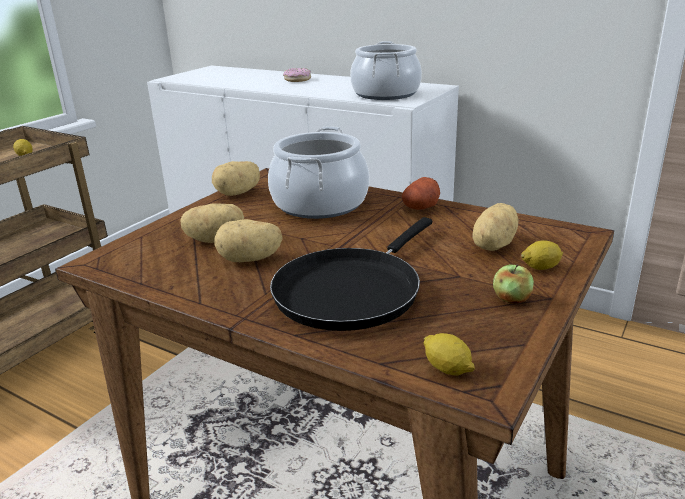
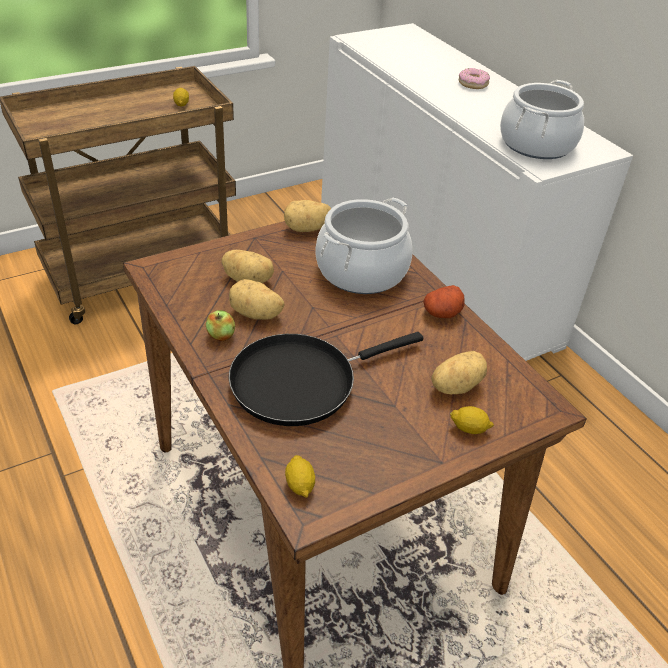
camera: 25 degrees right, 15 degrees up
apple [493,264,534,304] -> apple moved to [206,310,235,341]

